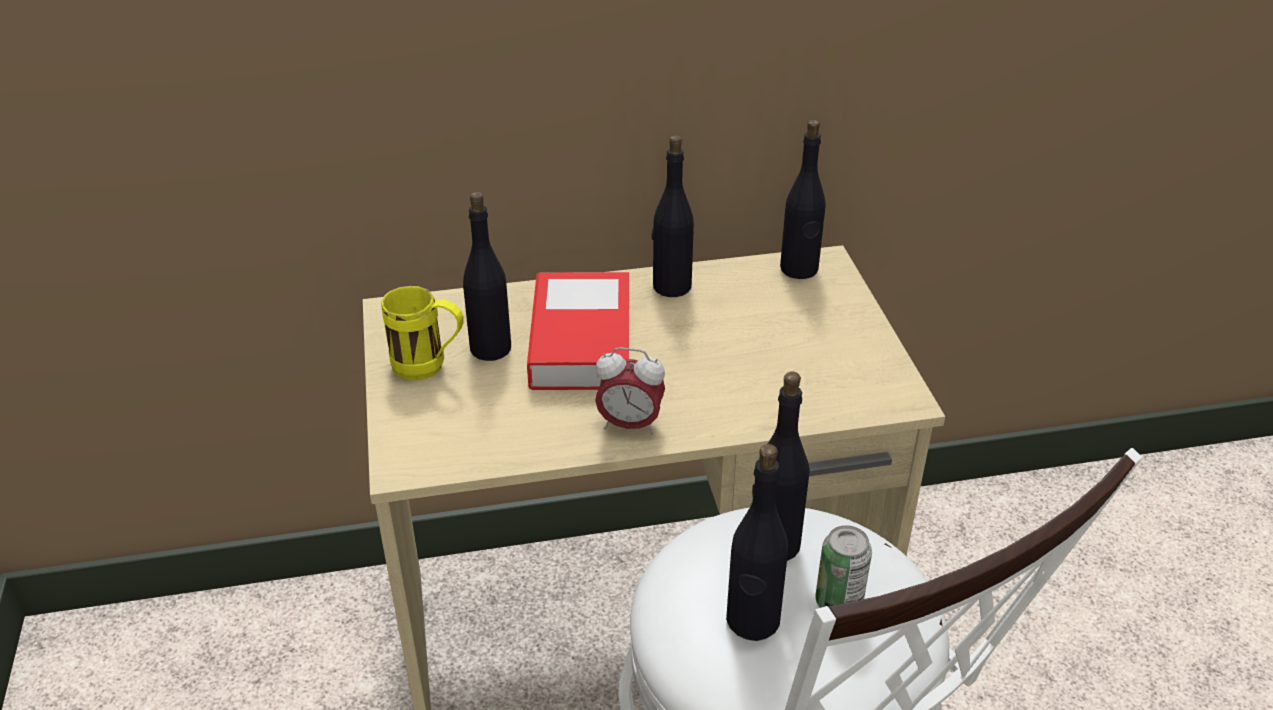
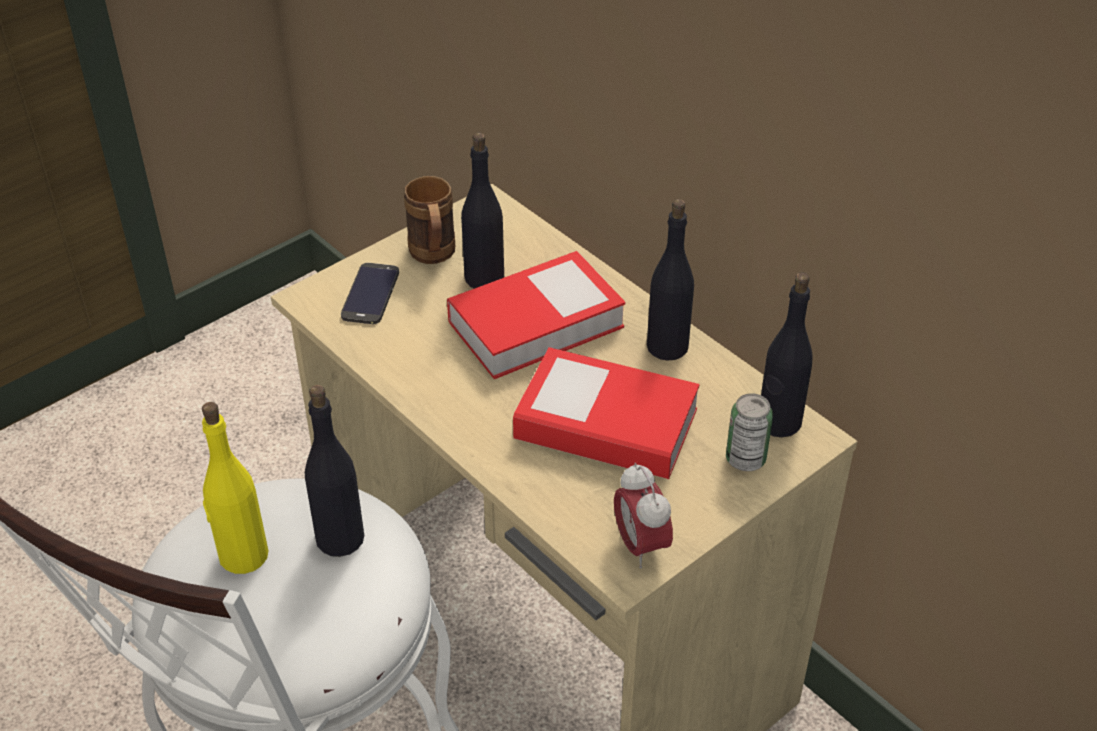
camera: 60 degrees right, 5 degrees up
yellow mug [381,286,464,381] -> brown mug [404,176,455,264]
alarm clock [595,347,665,435] -> alarm clock moved to [614,463,673,569]
black bottle [726,444,788,641] -> yellow bottle [202,402,269,574]
can [815,525,872,608] -> can moved to [726,393,773,471]
none -> phone [341,263,399,324]
none -> book [513,347,700,479]

